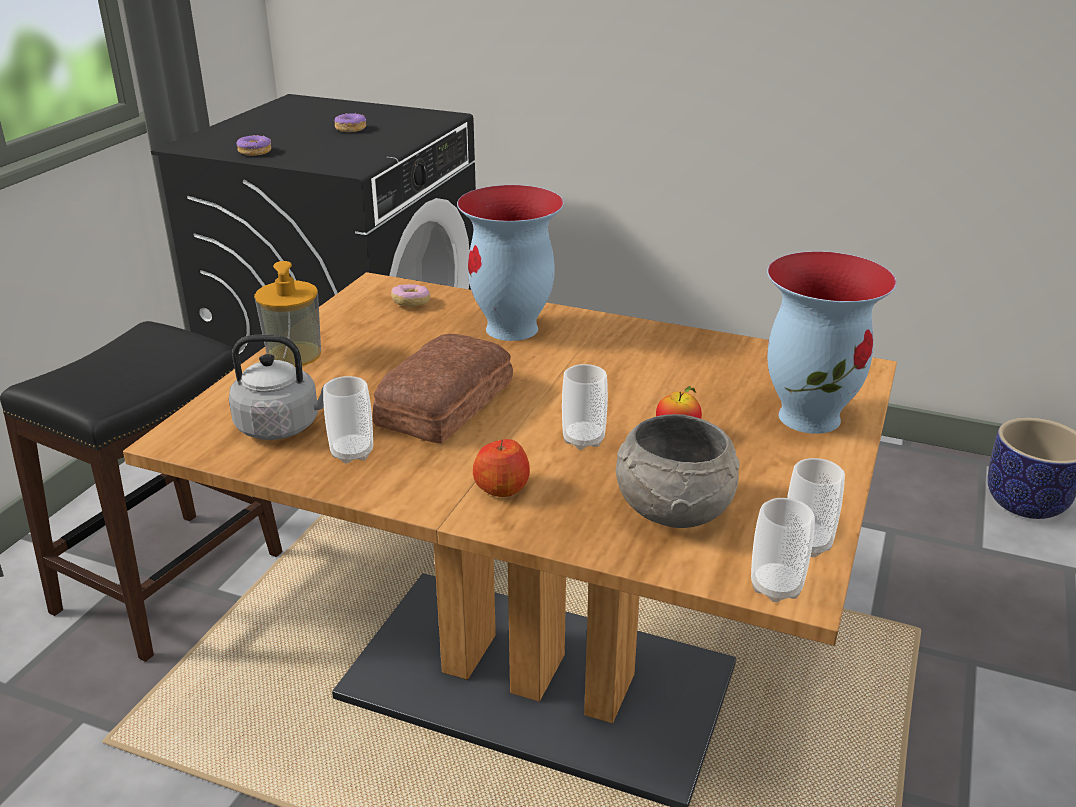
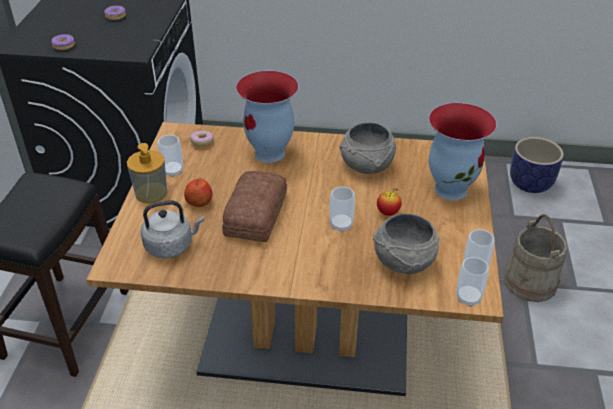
camera: 15 degrees left, 10 degrees up
cup [323,376,373,464] -> cup moved to [158,135,183,177]
apple [473,439,530,497] -> apple moved to [184,178,212,207]
none -> grey bowl [340,122,396,174]
none -> beige bucket [504,214,567,302]

